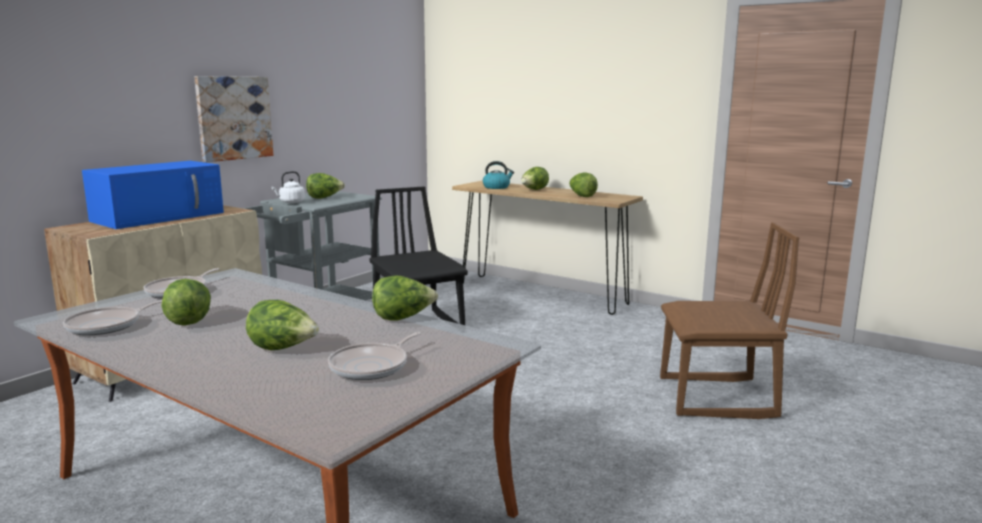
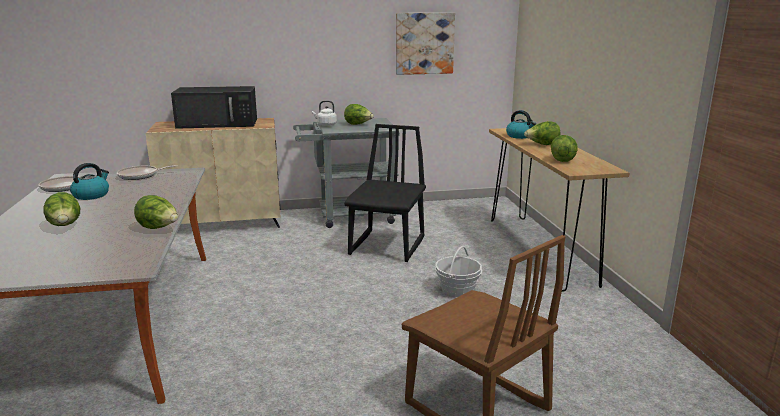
camera: 45 degrees right, 5 degrees up
blue microwave [82,161,224,229] -> black microwave [171,86,257,129]
lettuce [162,279,211,326] -> kettle [70,163,109,200]
picture [194,76,273,162] -> picture moved to [396,13,455,75]
frying pan [328,332,421,380] -> none
none -> basket [435,246,483,297]

